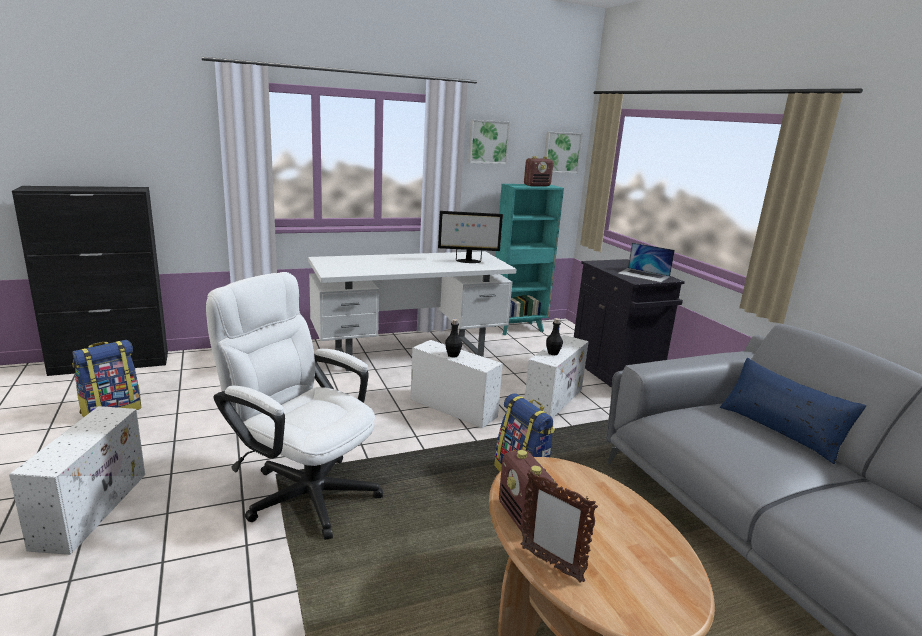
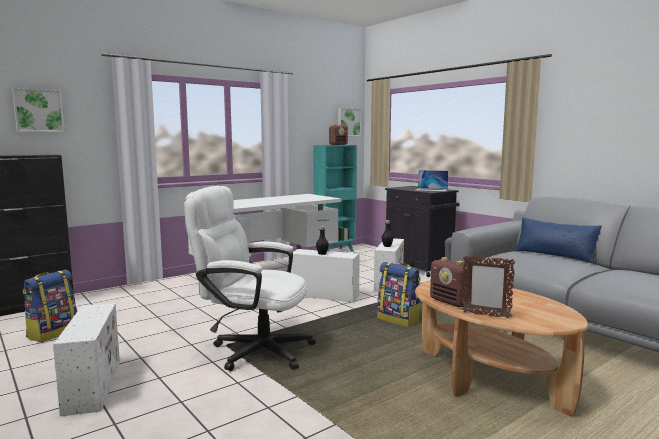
camera: 15 degrees left, 10 degrees down
monitor [438,211,503,263] -> none
picture [468,120,510,164] -> picture moved to [12,88,64,132]

